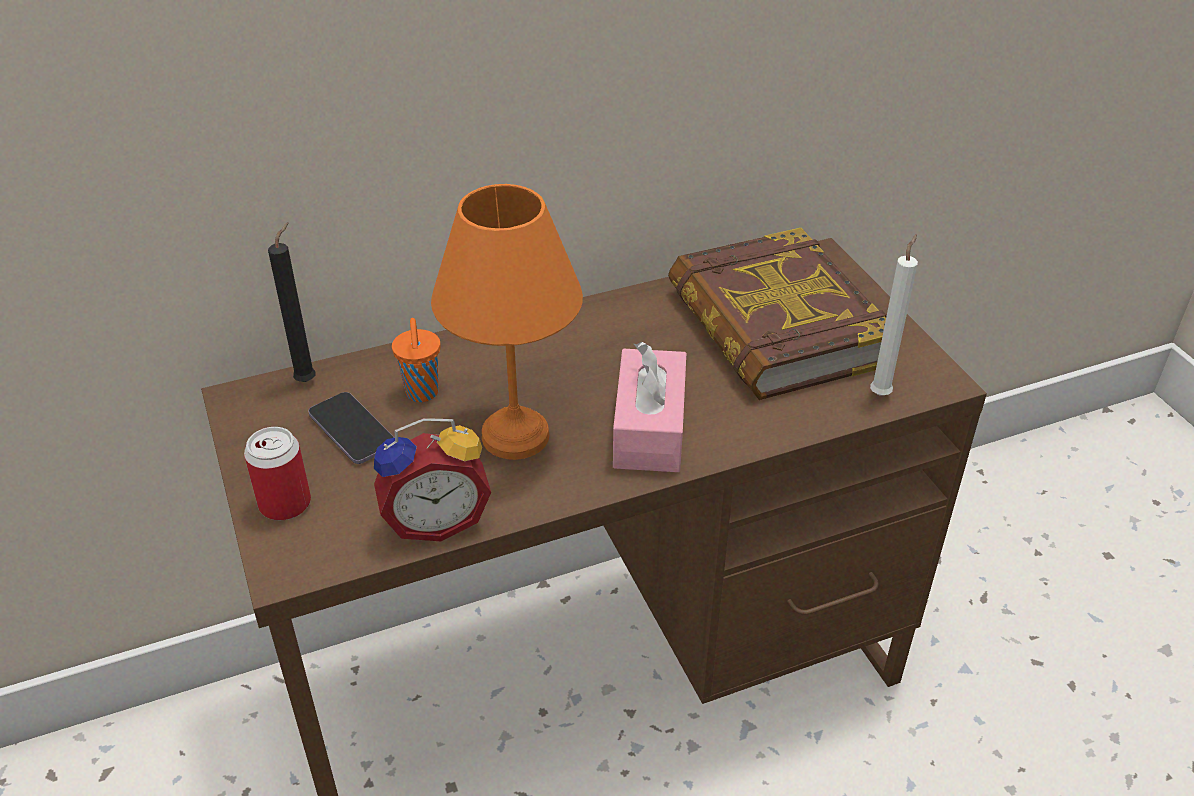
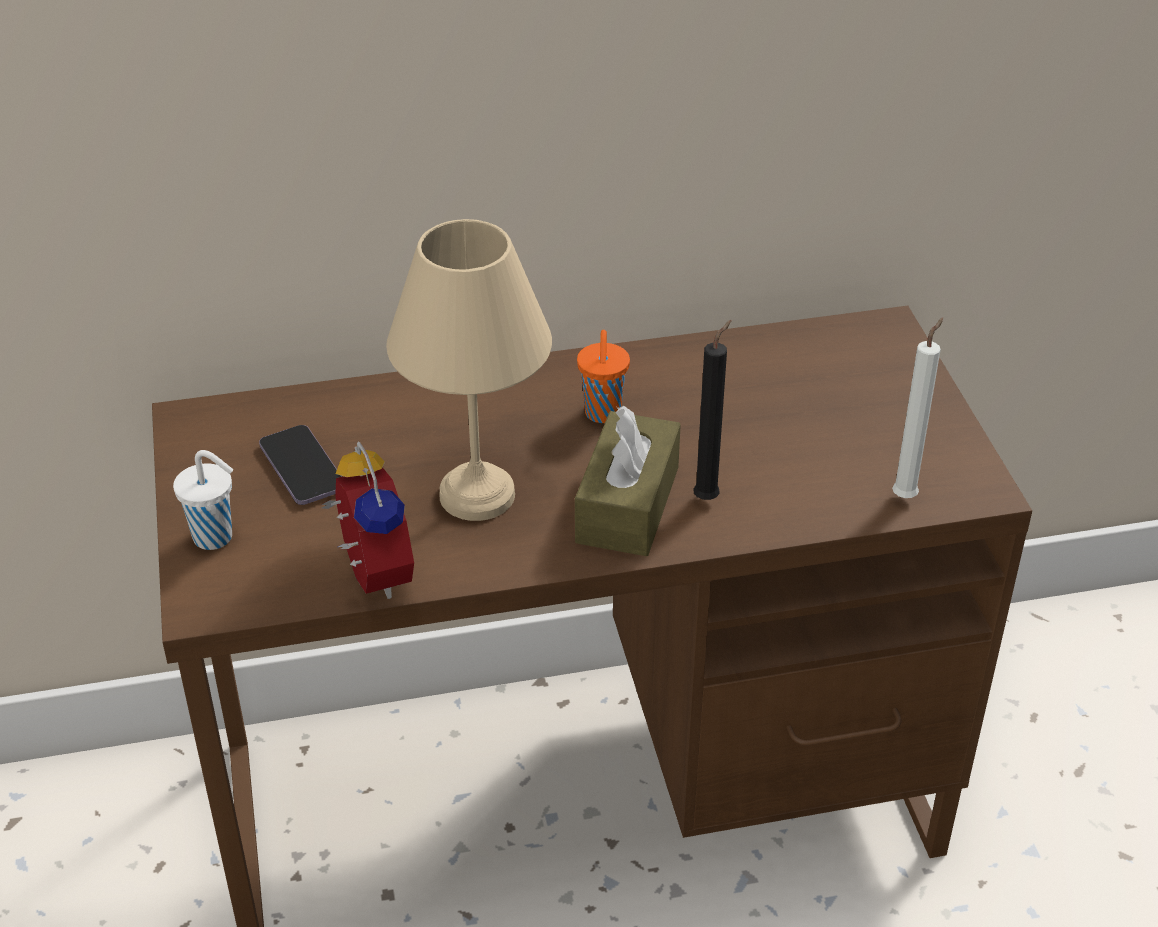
camera: 10 degrees right, 0 degrees up
can [244,427,311,521] -> white cup [173,450,233,550]
black candle [268,222,316,382] -> black candle moved to [694,320,732,500]
alarm clock [374,418,491,541] -> alarm clock turned 105 degrees counterclockwise [322,441,414,599]
orange cup [392,318,441,402] -> orange cup moved to [577,330,630,423]
orange table lamp [431,184,583,460] -> beige table lamp [386,219,552,521]
pink tissue box [613,342,686,472] -> brown tissue box [575,406,681,556]
book [668,228,887,400] -> none

